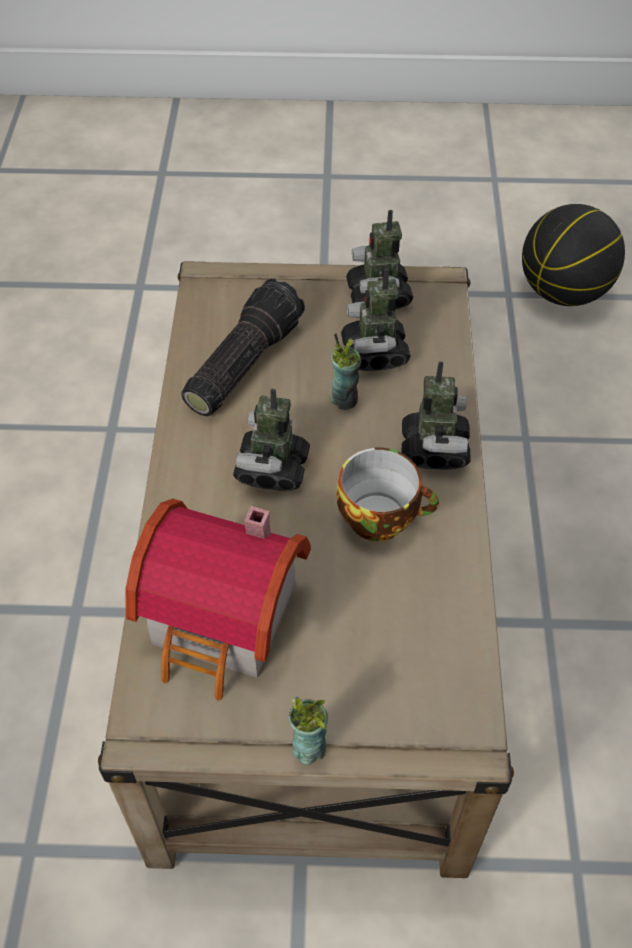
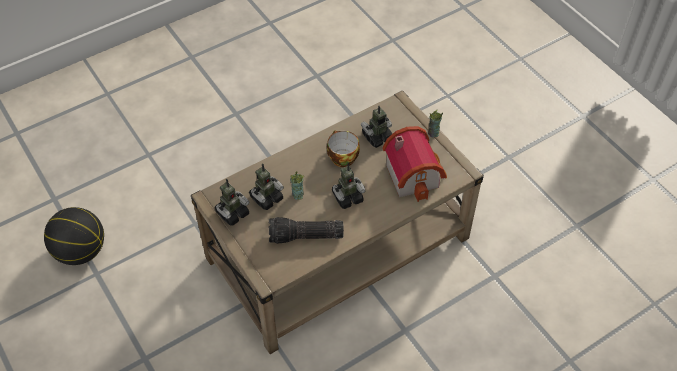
camera: 125 degrees left, 0 degrees up
toy robot [402,361,471,470] -> toy robot moved to [361,106,392,148]

